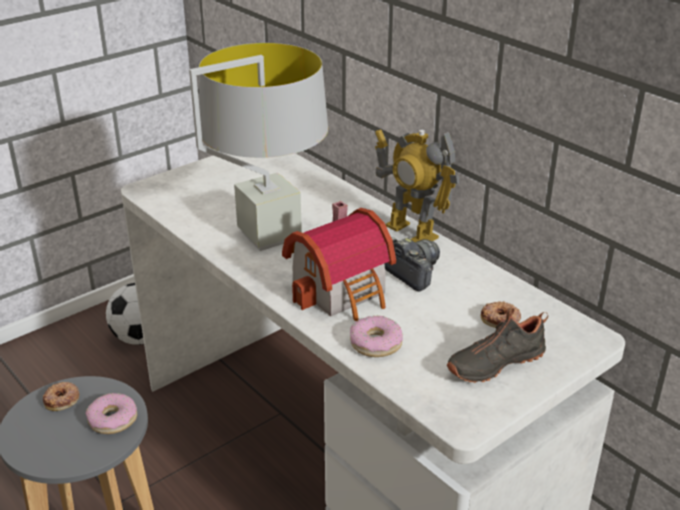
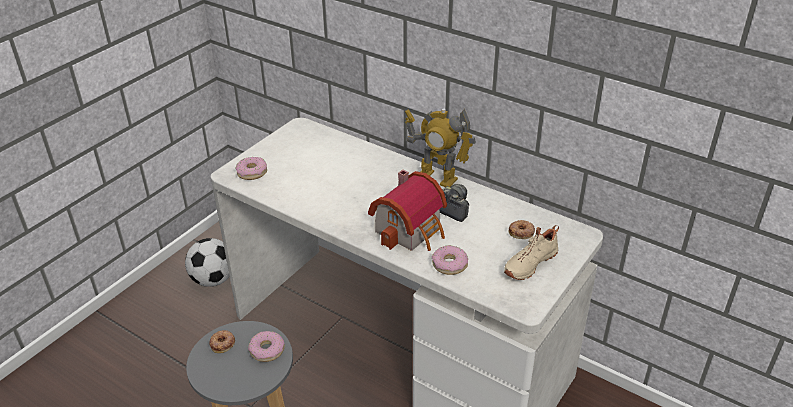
camera: 15 degrees left, 5 degrees up
grey table lamp [189,43,328,251] -> none
black shoe [447,307,548,383] -> beige shoe [504,225,559,280]
none -> donut [235,157,267,180]

